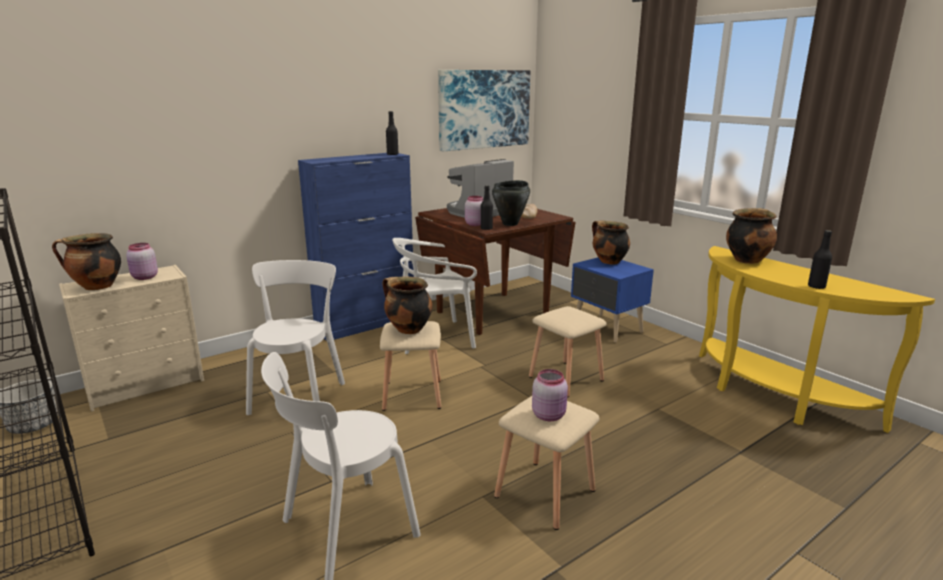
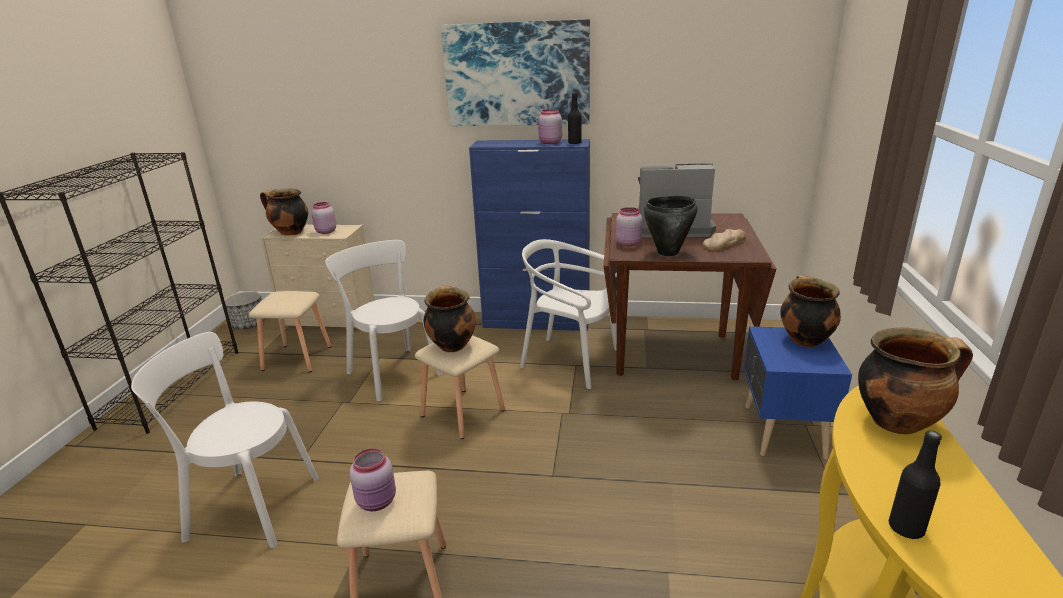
camera: 45 degrees right, 5 degrees up
white chair [246,260,345,415] -> white chair turned 90 degrees counterclockwise [325,240,443,401]
picture [438,70,531,151] -> picture moved to [441,19,590,126]
black bottle [481,185,493,230] -> none
beige stool [529,306,607,398] -> beige stool moved to [249,291,332,372]
none -> pink jar [538,109,562,144]

